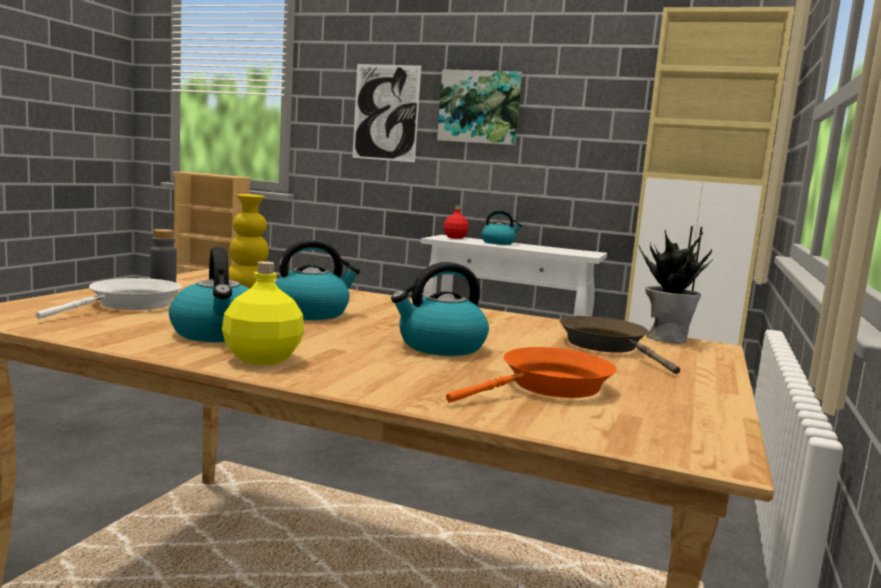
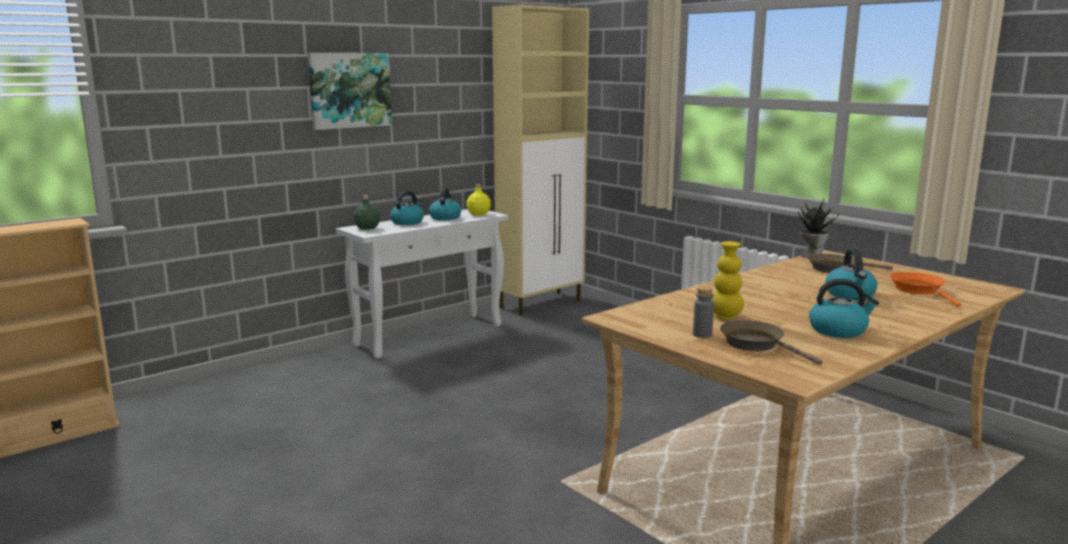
camera: 60 degrees left, 5 degrees up
white frying pan [36,278,182,319] -> brown frying pan [720,320,822,365]
yellow bottle [222,261,304,365] -> yellow bottle moved to [466,184,491,216]
kettle [275,239,360,320] -> kettle moved to [429,187,461,220]
picture [352,64,421,162] -> none
red bottle [443,206,469,239] -> green bottle [353,195,380,230]

